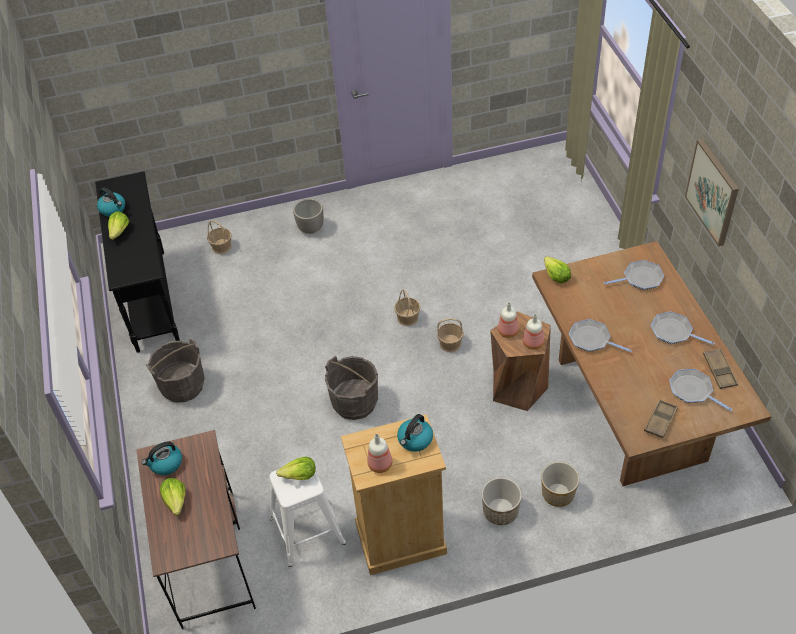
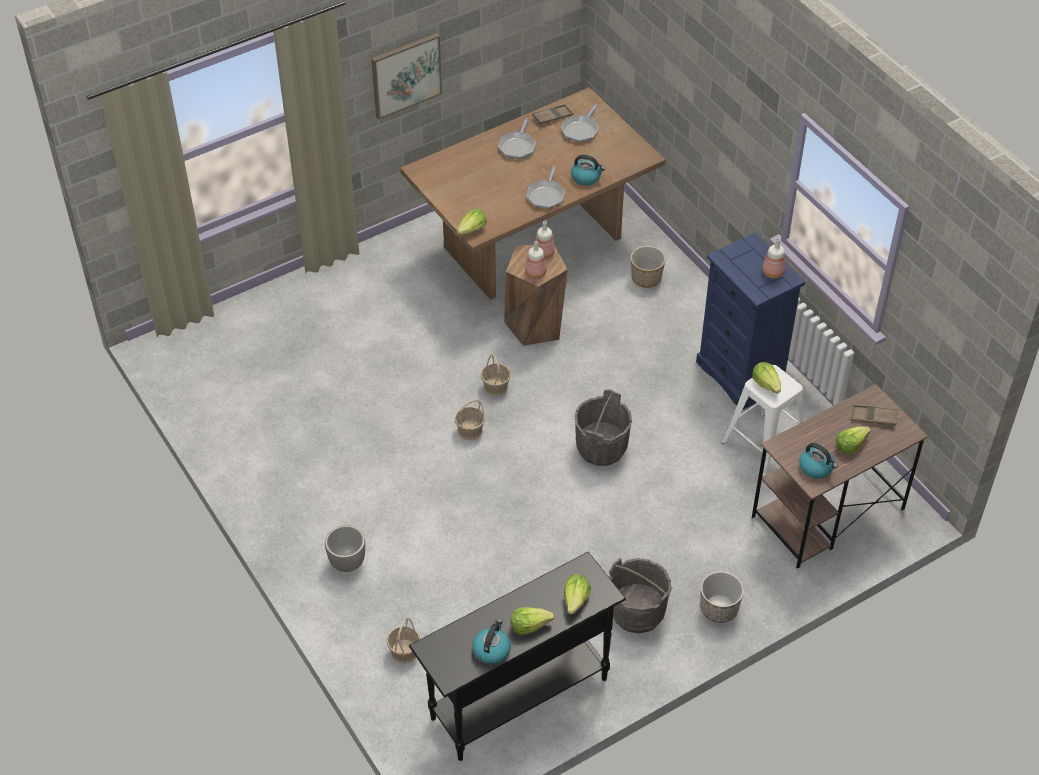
camera: 110 degrees left, 0 degrees up
beige dresser [341,414,447,575] -> blue dresser [696,233,805,410]
kettle [397,414,433,452] -> kettle moved to [571,155,605,186]
planter [482,477,522,525] -> planter moved to [700,571,744,623]
frying pan [604,260,664,290] -> none
brown tray [644,400,678,438] -> brown tray moved to [851,404,898,426]
none -> lettuce [564,574,591,614]

